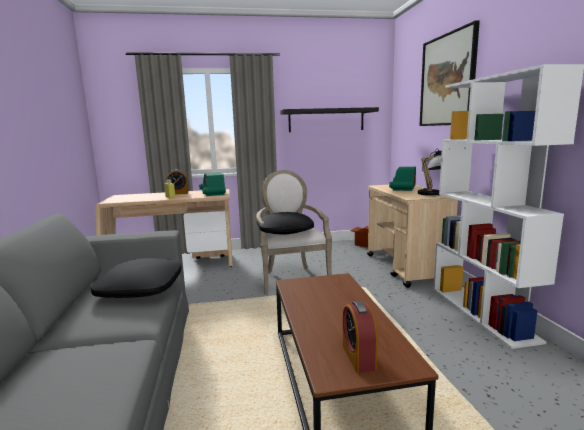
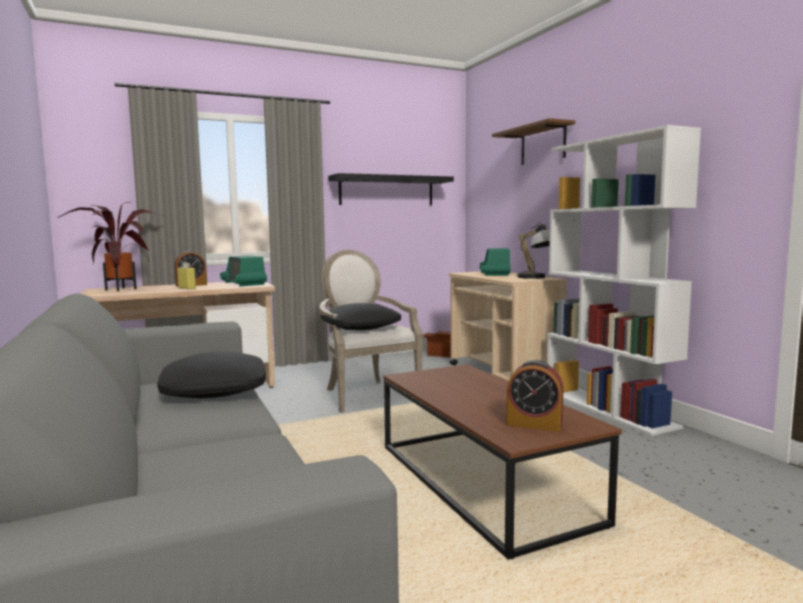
camera: 15 degrees left, 5 degrees down
alarm clock [343,301,377,373] -> alarm clock turned 45 degrees counterclockwise [507,360,563,432]
picture [419,20,480,126] -> brown shelf [492,118,575,165]
none -> potted plant [58,202,163,291]

